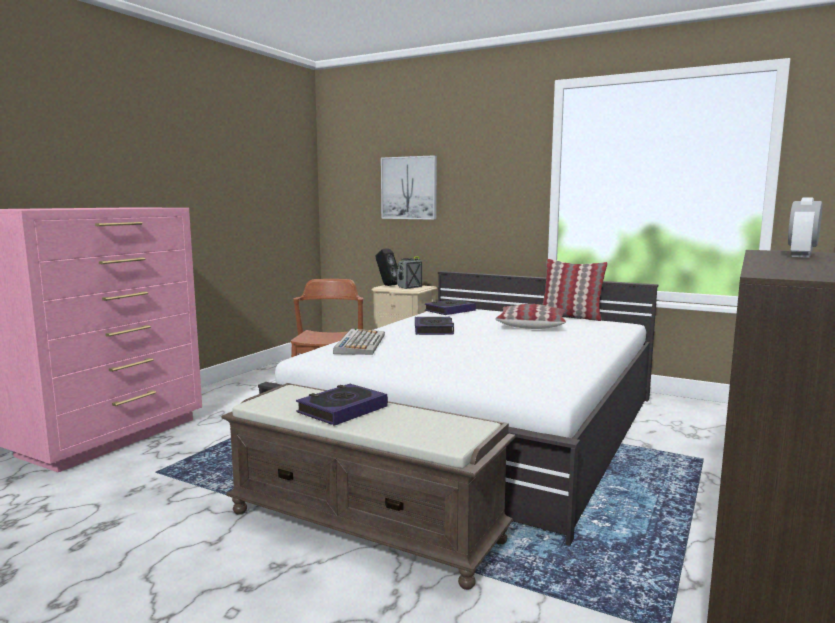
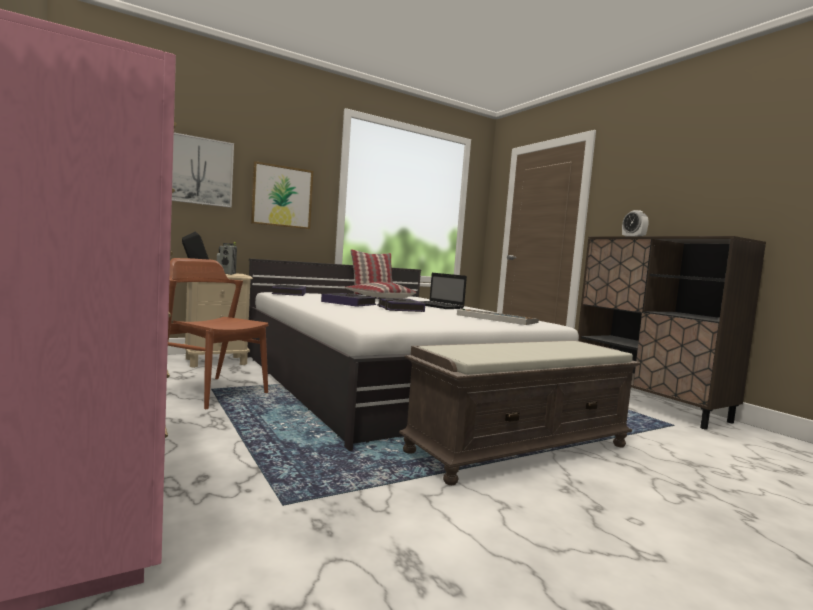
camera: 60 degrees left, 5 degrees down
book [296,384,388,426] -> book moved to [377,297,425,312]
keyboard [333,329,385,355] -> keyboard moved to [457,309,539,325]
none -> picture [251,161,313,229]
none -> laptop [419,273,467,309]

